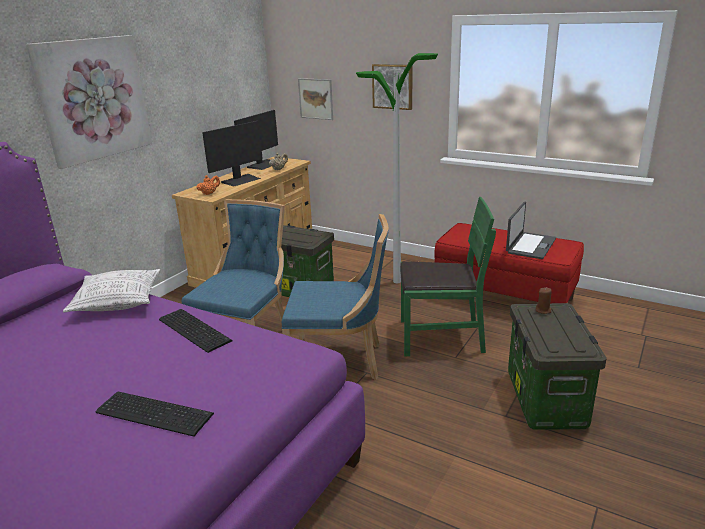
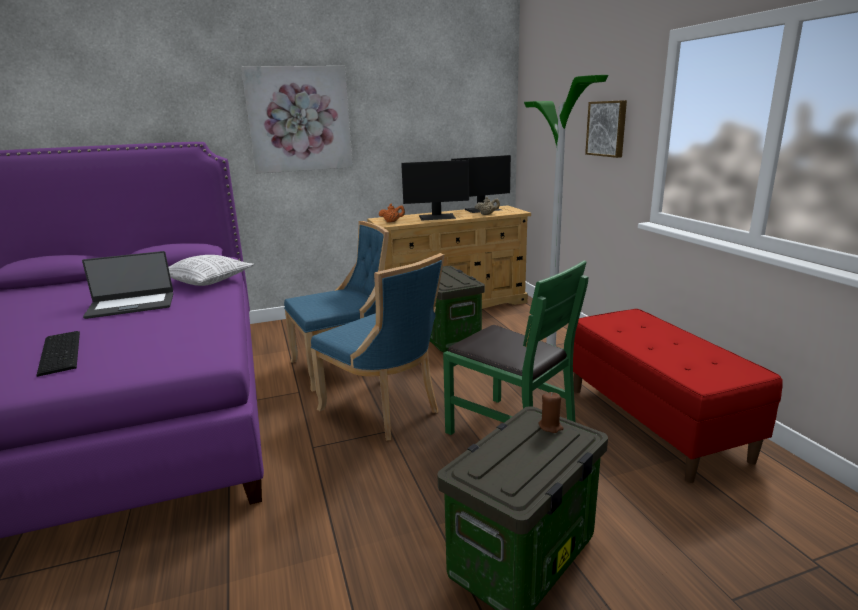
camera: 40 degrees right, 5 degrees down
keyboard [159,309,232,353] -> none
picture [298,78,333,120] -> none
laptop [506,202,556,259] -> laptop moved to [82,251,173,319]

